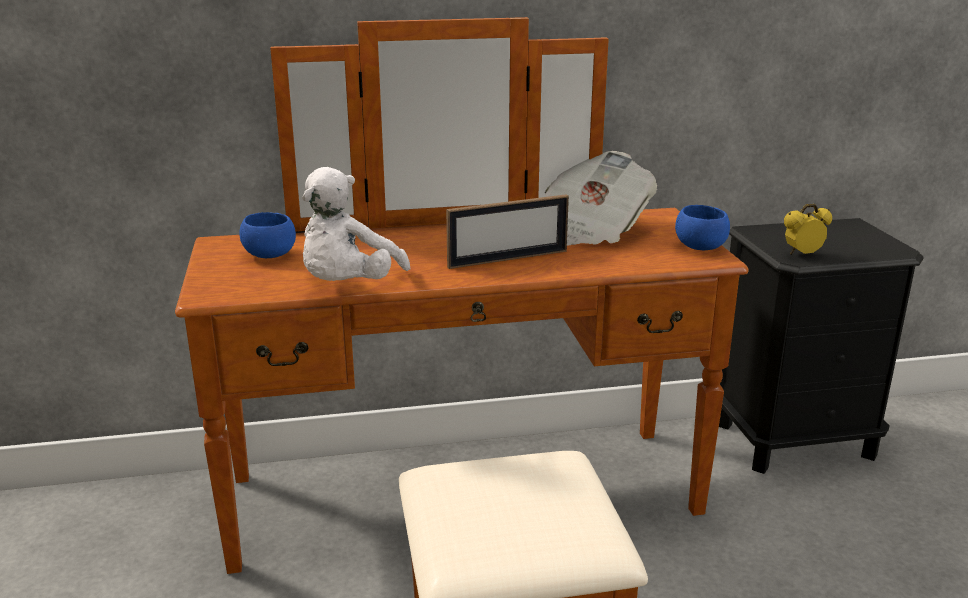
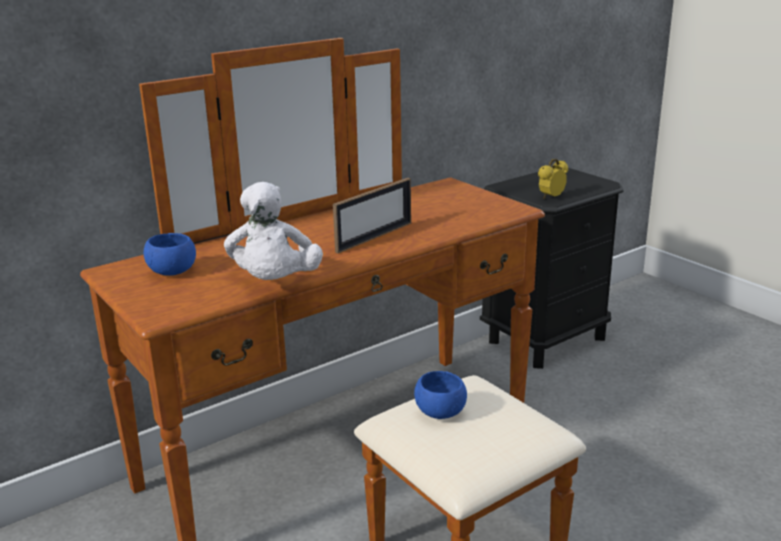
camera: 25 degrees left, 0 degrees up
newspaper [545,151,657,245] -> none
blue bowl [675,205,730,250] -> blue bowl moved to [414,371,467,419]

